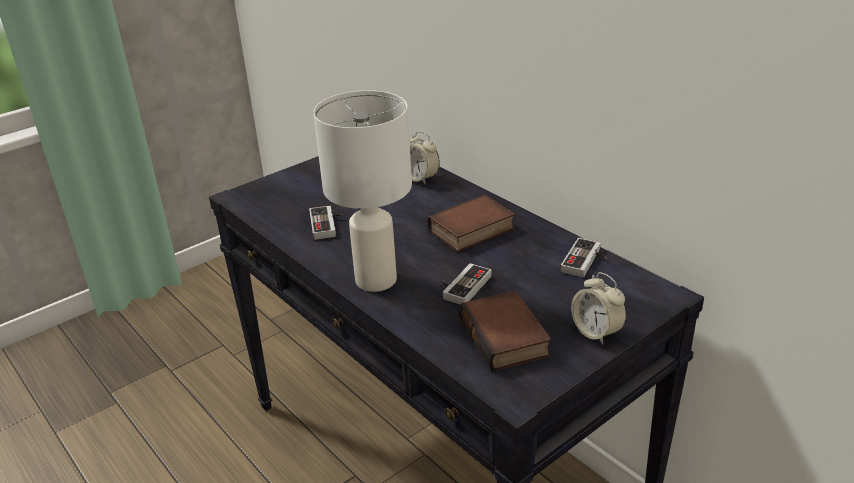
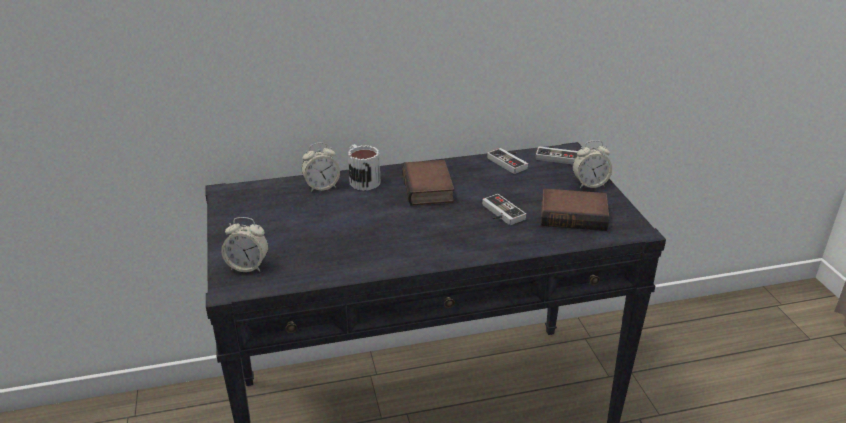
camera: 65 degrees left, 0 degrees up
game controller [309,206,343,240] -> game controller moved to [536,146,578,165]
white table lamp [313,90,412,292] -> none
none -> alarm clock [221,217,268,272]
none -> mug [348,144,381,191]

